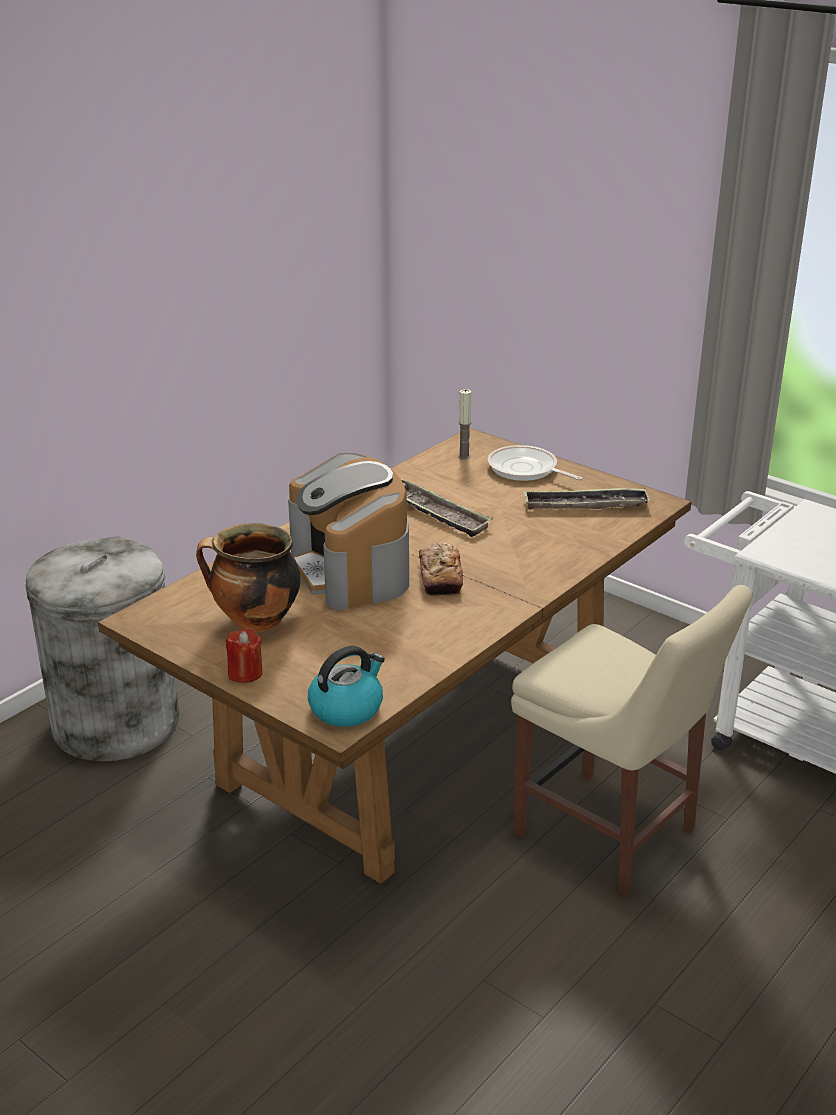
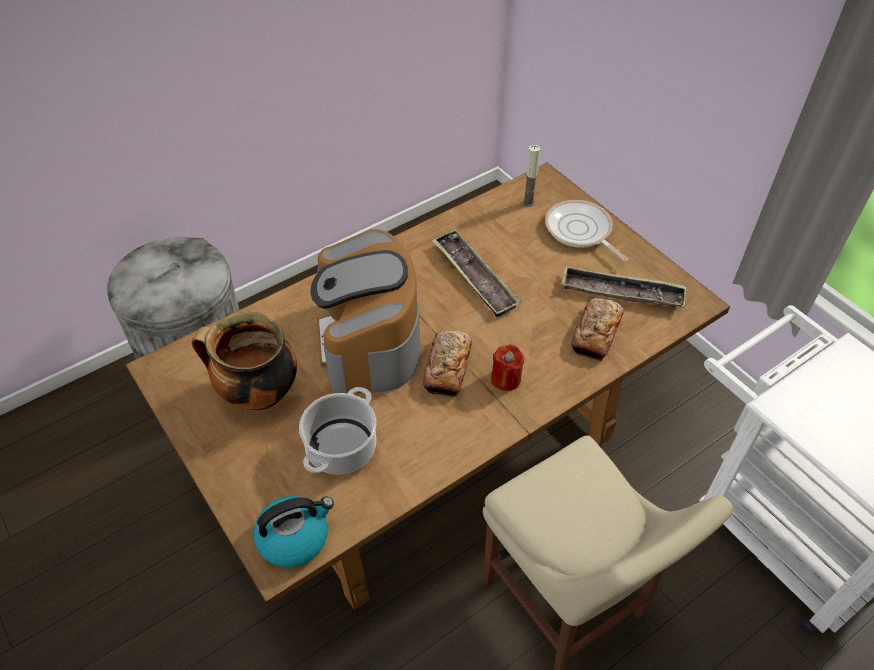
camera: 15 degrees right, 20 degrees up
red candle [225,628,263,683] -> red candle moved to [491,345,524,391]
none -> cooking pot [299,387,376,475]
none -> bread [571,298,624,361]

